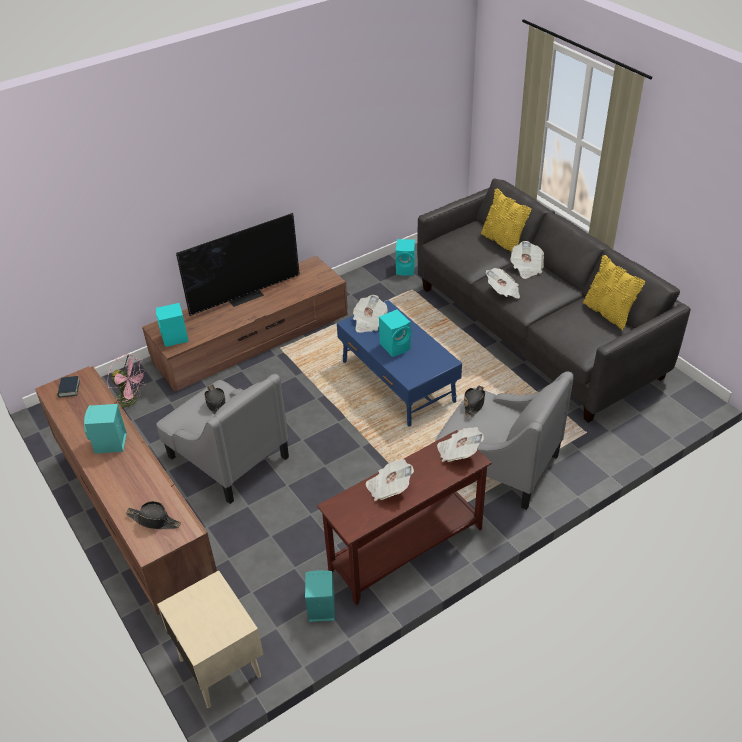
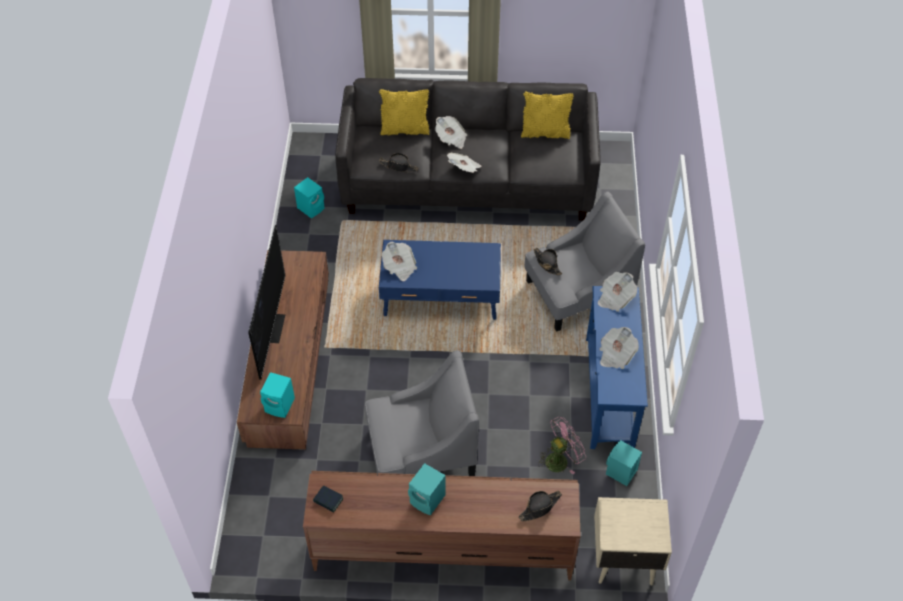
camera: 55 degrees left, 10 degrees up
pink fan [107,354,147,412] -> pink fan moved to [540,417,586,474]
black hat [204,385,226,415] -> black hat moved to [379,153,419,172]
brown console table [317,430,492,605] -> blue console table [586,286,648,449]
turquoise speaker [379,309,411,357] -> none

